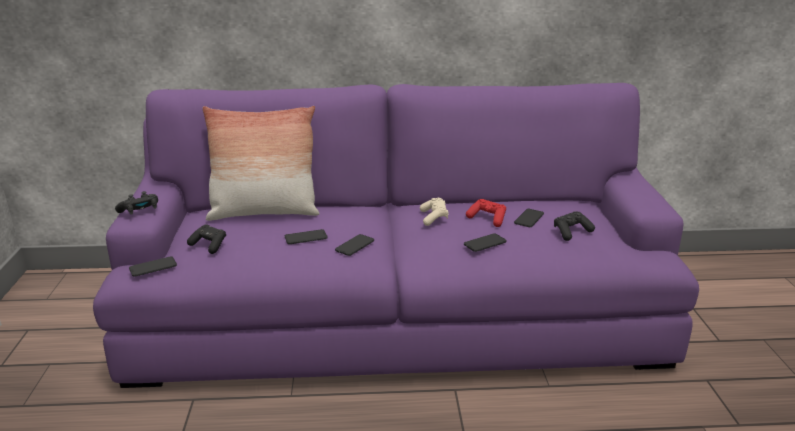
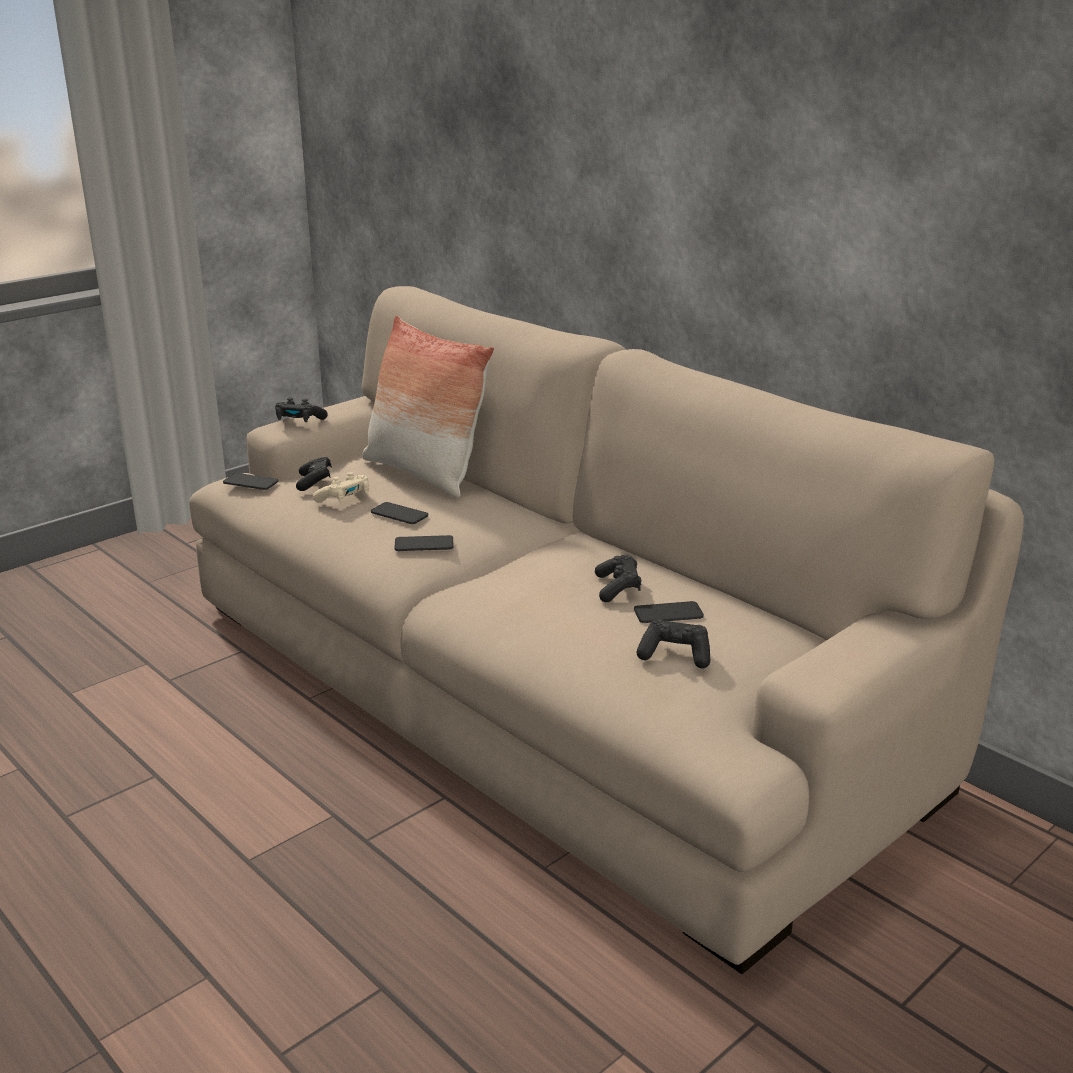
camera: 50 degrees right, 0 degrees up
purple sofa [93,83,699,388] -> beige sofa [189,286,1024,974]
beige game controller [420,198,449,226] -> beige game controller moved to [313,472,369,503]
phone [464,233,506,252] -> none
red game controller [466,199,506,227] -> black game controller [595,555,642,602]

